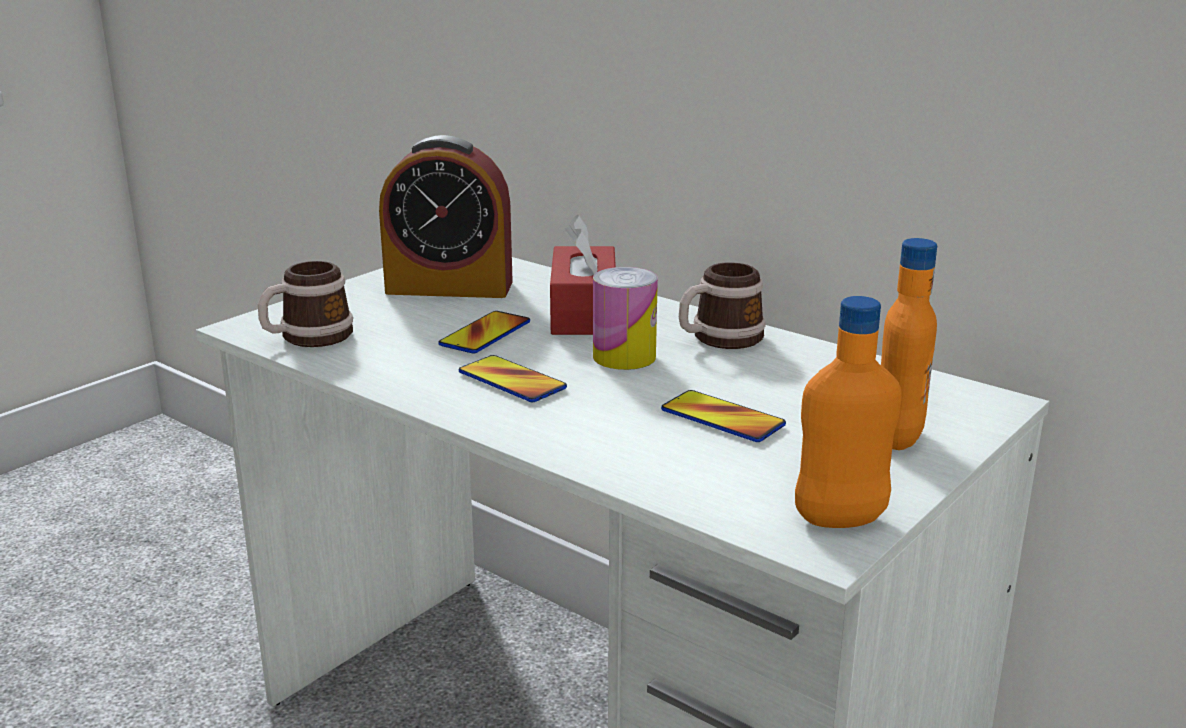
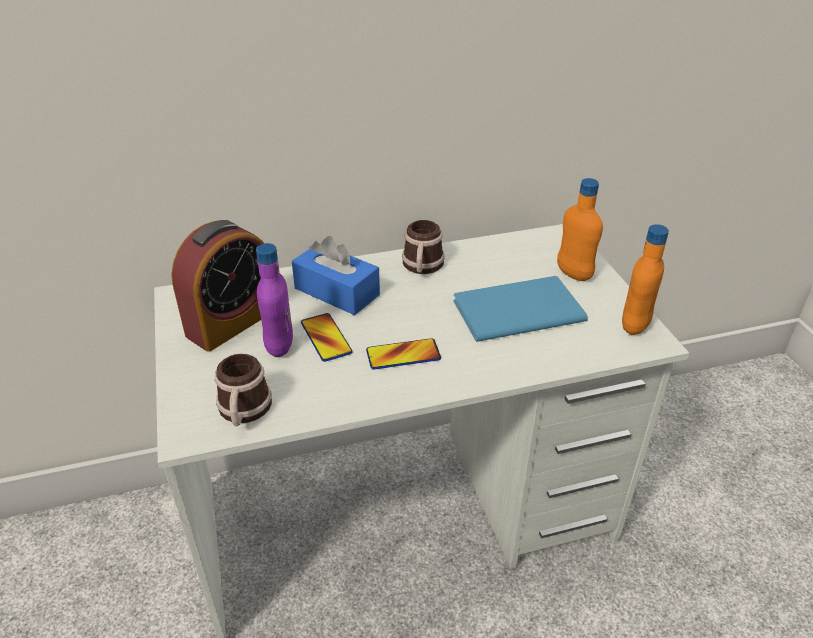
camera: 55 degrees left, 15 degrees up
red tissue box [550,215,616,335] -> blue tissue box [292,236,380,315]
can [593,267,658,370] -> none
phone [661,390,786,442] -> blue book [453,276,588,342]
none -> purple bottle [256,243,293,357]

